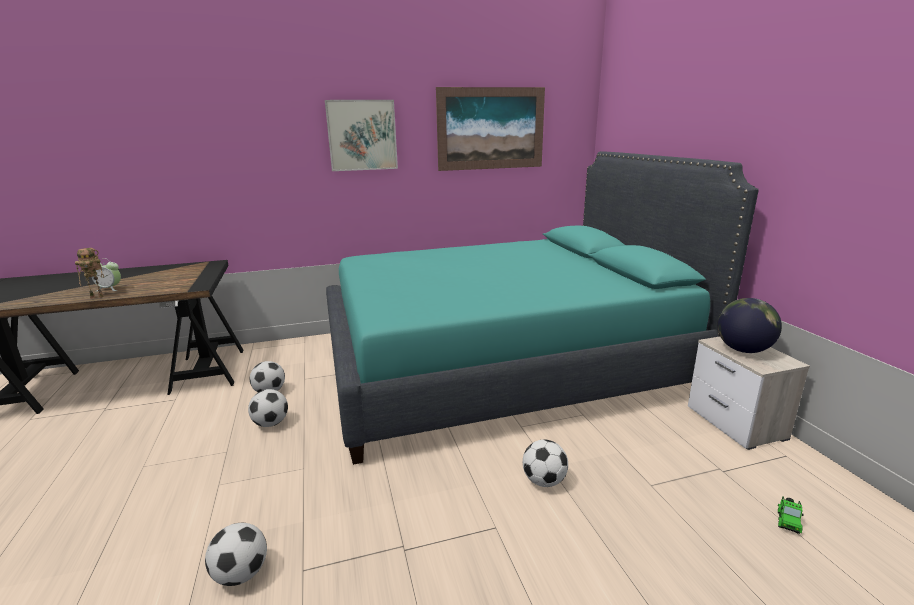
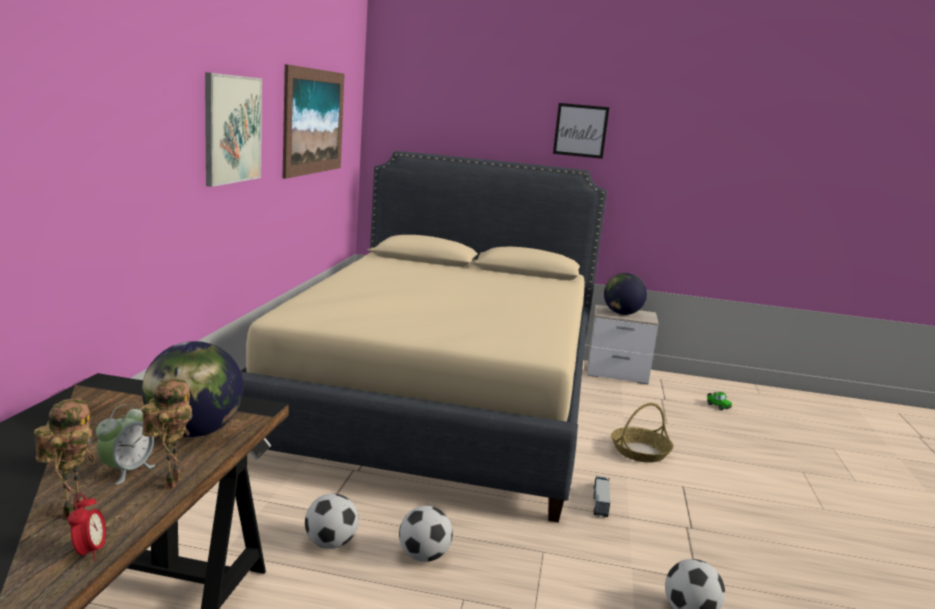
camera: 65 degrees left, 5 degrees down
turquoise bed [326,151,759,465] -> beige bed [241,151,607,523]
football [523,440,568,487] -> basket [611,403,674,463]
none -> toy robot [34,399,95,520]
none -> alarm clock [68,493,106,561]
none -> globe [142,341,243,437]
none -> picture [553,103,609,159]
none -> toy truck [594,476,610,518]

